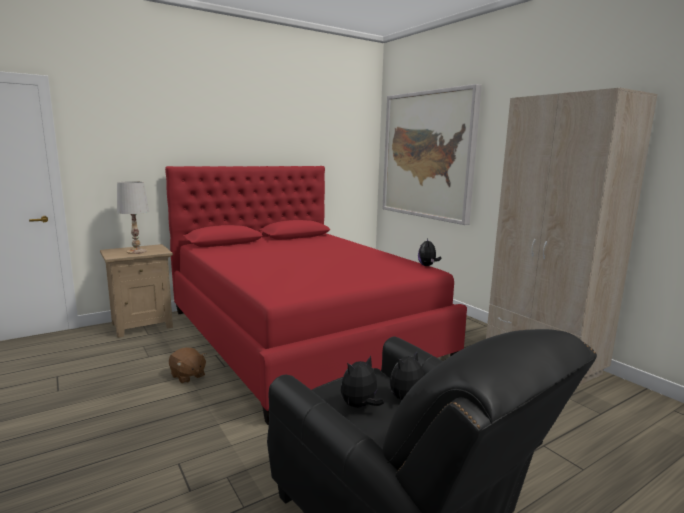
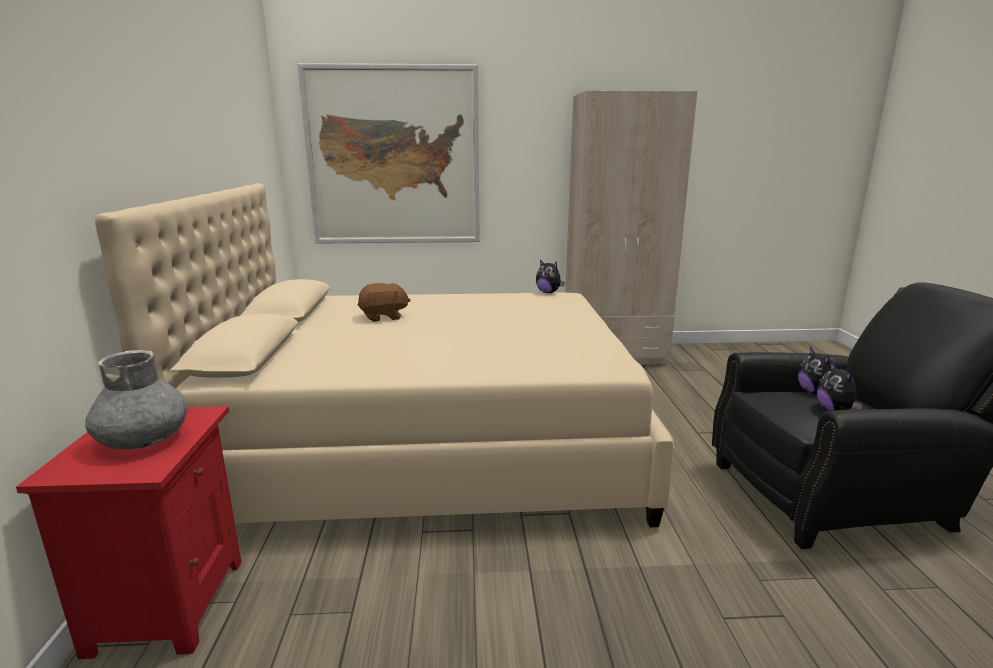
camera: 60 degrees left, 5 degrees up
beige nightstand [100,244,173,338] -> red nightstand [16,406,241,659]
white table lamp [117,181,149,254] -> grey vase [85,350,188,450]
red bed [165,166,467,425] -> beige bed [95,183,674,527]
brown plush toy [169,347,207,384] -> brown plush toy moved to [358,283,411,322]

